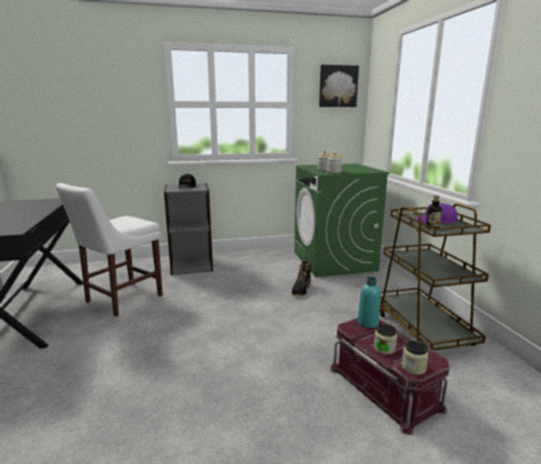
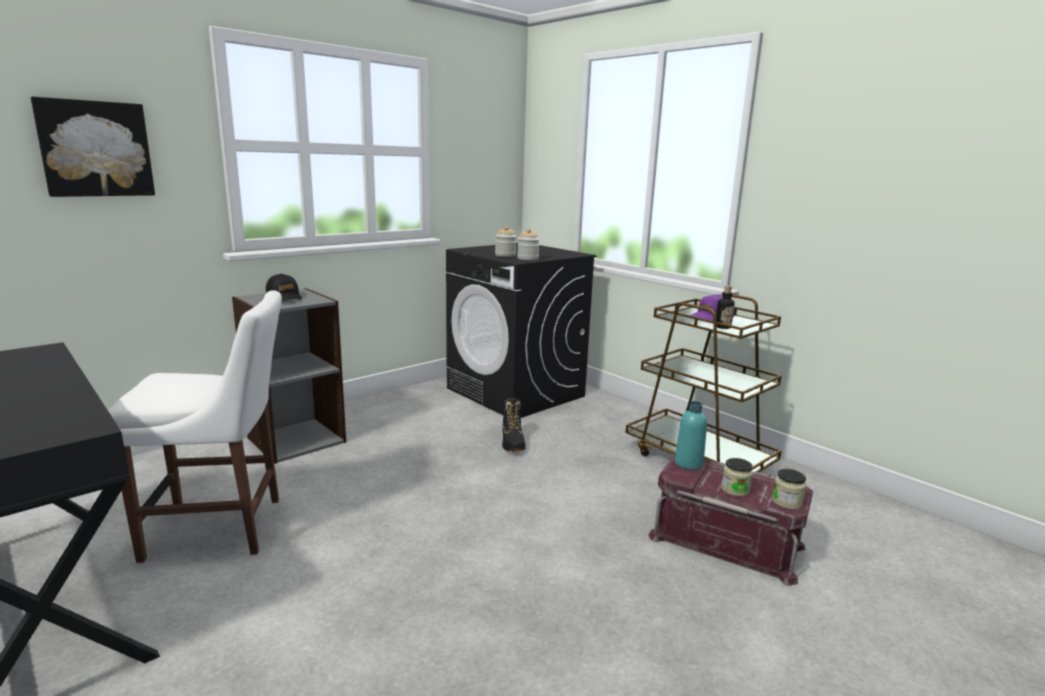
camera: 30 degrees left, 0 degrees up
white chair [56,183,163,317] -> white chair turned 105 degrees counterclockwise [108,290,282,563]
green washing machine [294,163,390,277] -> black washing machine [446,243,597,418]
picture [319,65,359,107] -> picture moved to [31,97,155,197]

